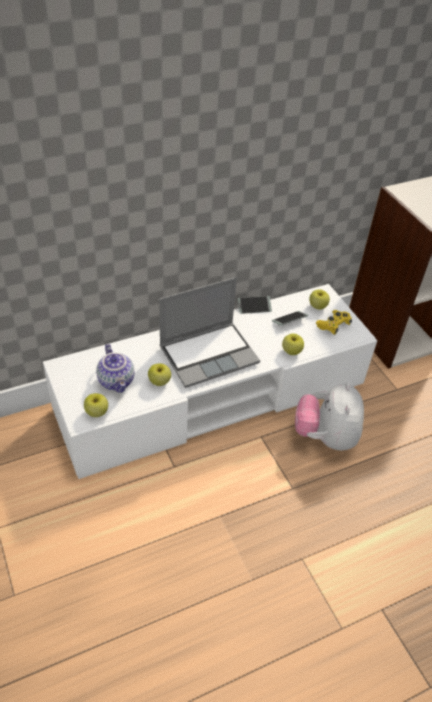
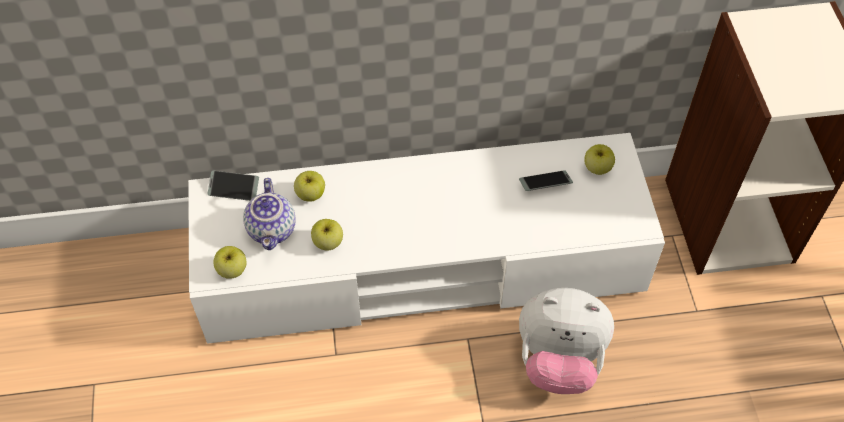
camera: 20 degrees right, 10 degrees up
laptop [159,277,260,388] -> none
phone [238,296,272,314] -> phone moved to [207,171,259,201]
apple [282,334,304,355] -> apple moved to [294,171,325,202]
plush toy [295,383,364,450] -> plush toy turned 105 degrees counterclockwise [519,288,614,394]
yellow game controller [316,310,352,335] -> none

